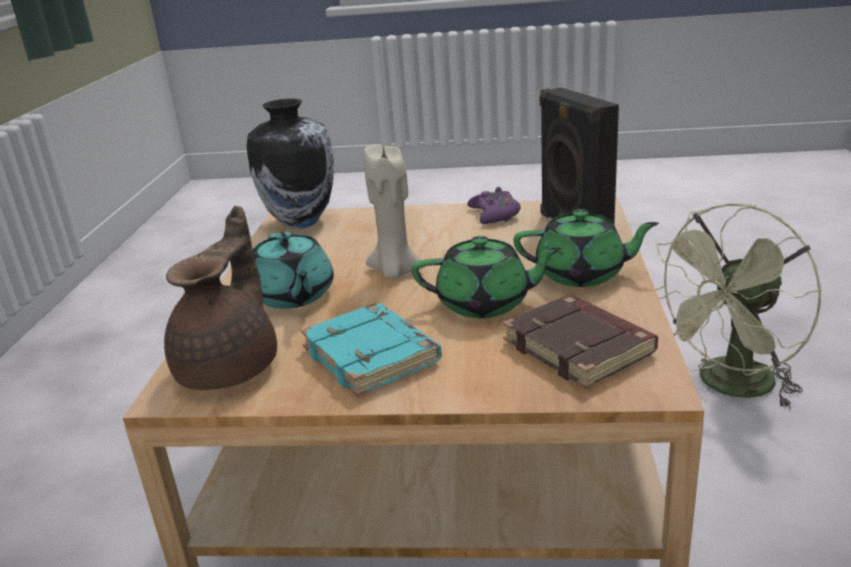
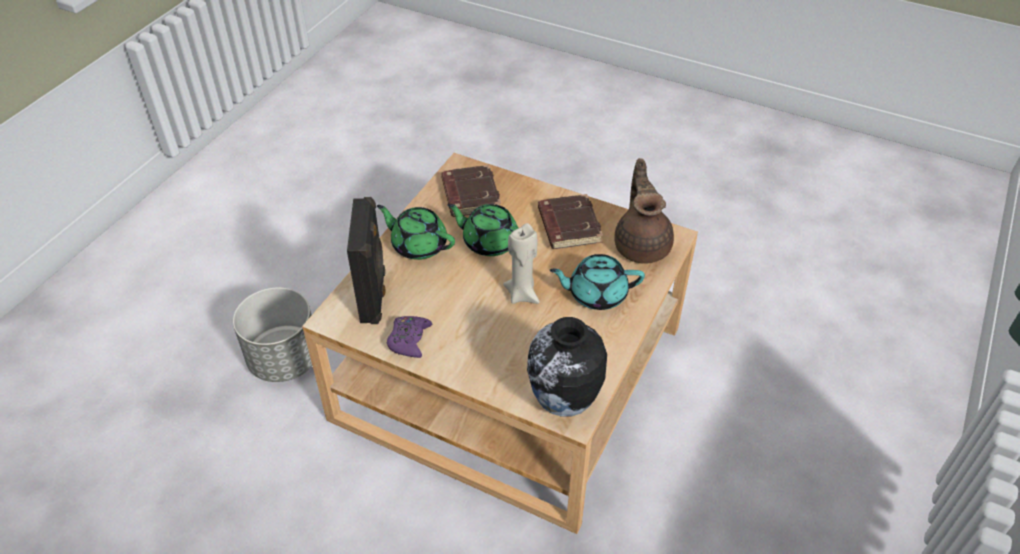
camera: 160 degrees left, 20 degrees up
brown teapot [164,206,277,390] -> brown teapot turned 135 degrees clockwise [614,158,674,264]
turquoise teapot [253,231,334,309] -> turquoise teapot turned 90 degrees counterclockwise [550,254,645,310]
turquoise book [300,303,442,396] -> brown book [538,194,603,249]
green fan [655,203,822,409] -> grey planter [233,287,312,382]

